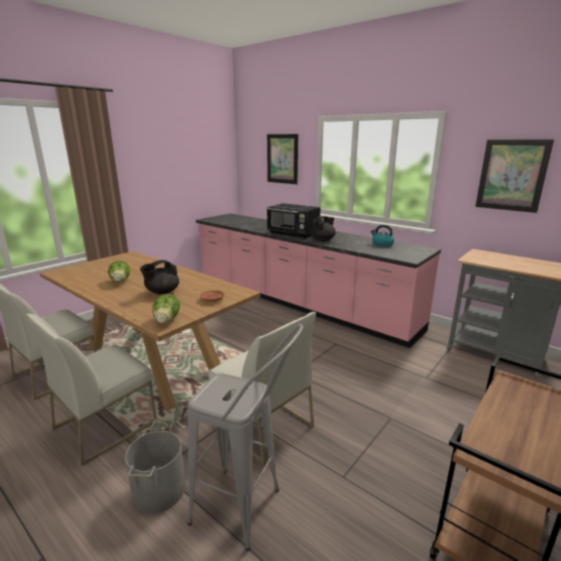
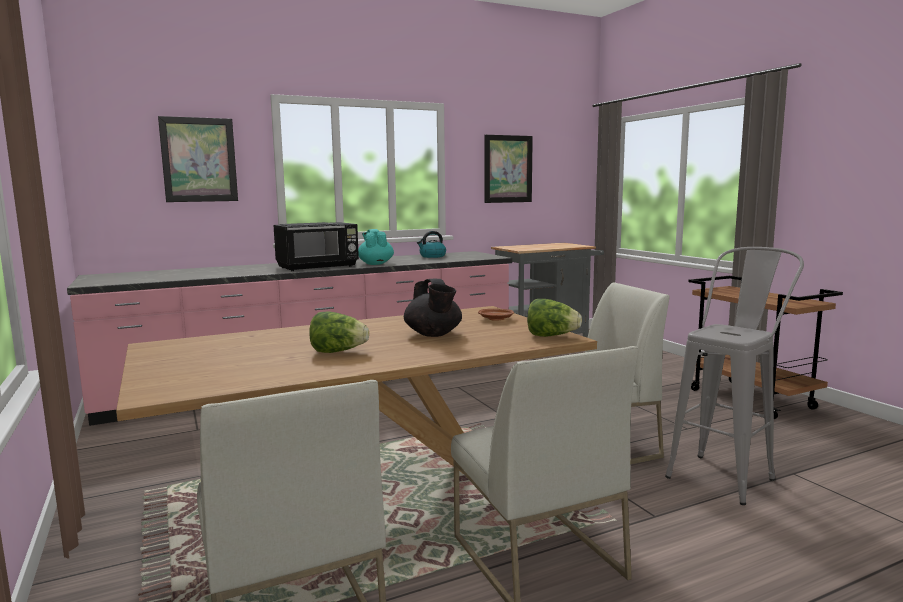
camera: 65 degrees left, 10 degrees down
grey bucket [125,419,186,513] -> none
black teapot [310,216,336,242] -> turquoise teapot [358,229,394,265]

